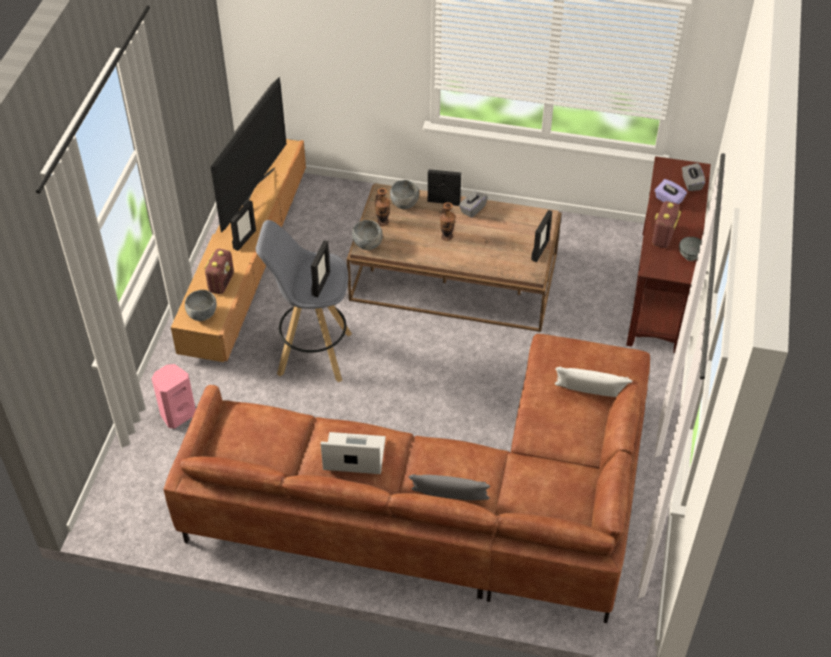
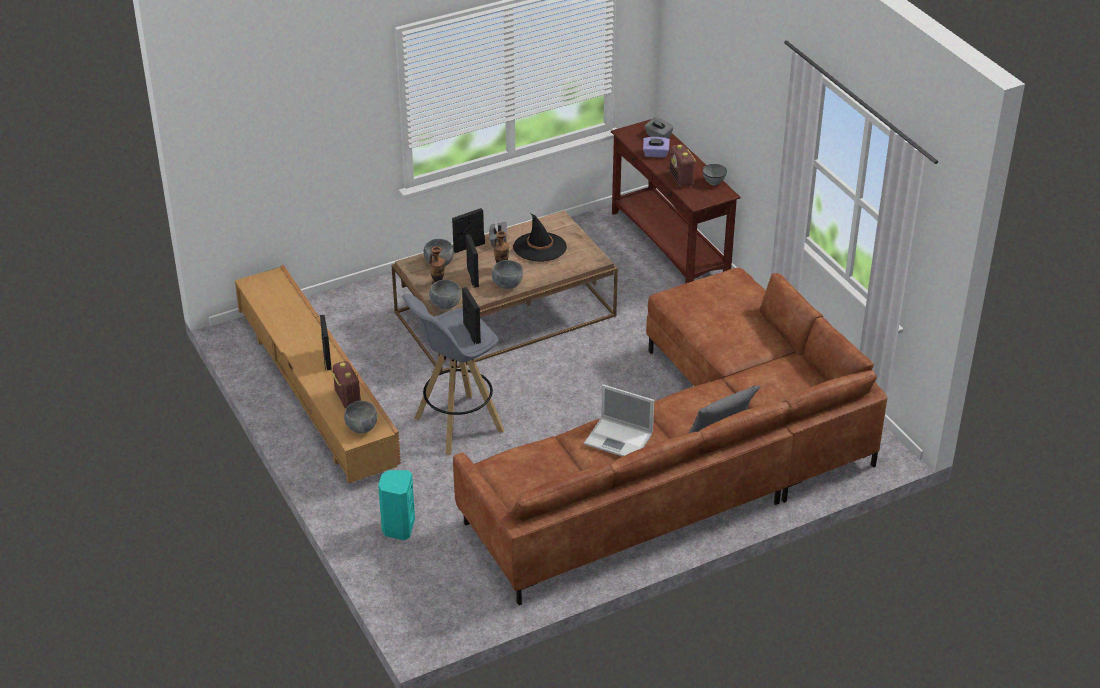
camera: 40 degrees left, 10 degrees down
pink speaker [151,364,196,429] -> turquoise speaker [378,470,415,540]
television [210,77,286,233] -> none
laptop [321,432,386,474] -> laptop turned 120 degrees counterclockwise [584,385,654,457]
picture frame [531,210,552,262] -> picture frame moved to [466,234,479,288]
white pillow [554,367,632,397] -> none
none -> grey bowl [492,260,523,289]
none -> black hat [513,213,567,262]

